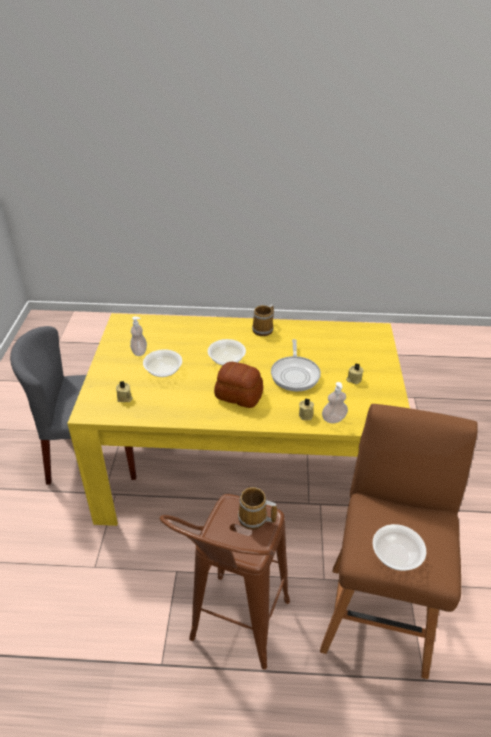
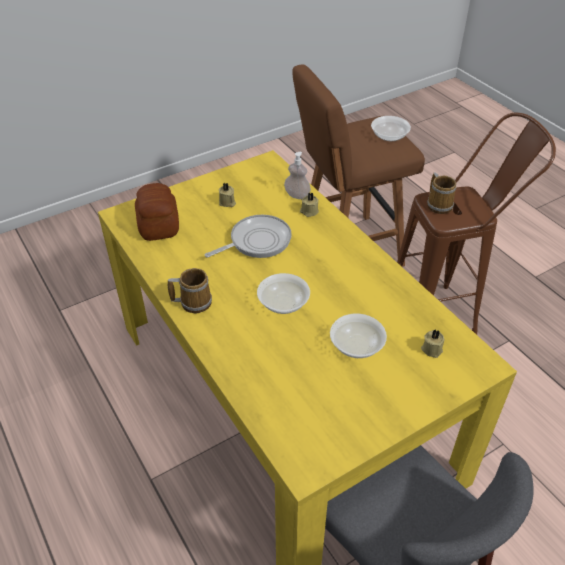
camera: 125 degrees left, 5 degrees up
soap dispenser [130,316,147,356] -> none
bread [214,362,263,408] -> bread moved to [135,183,179,241]

